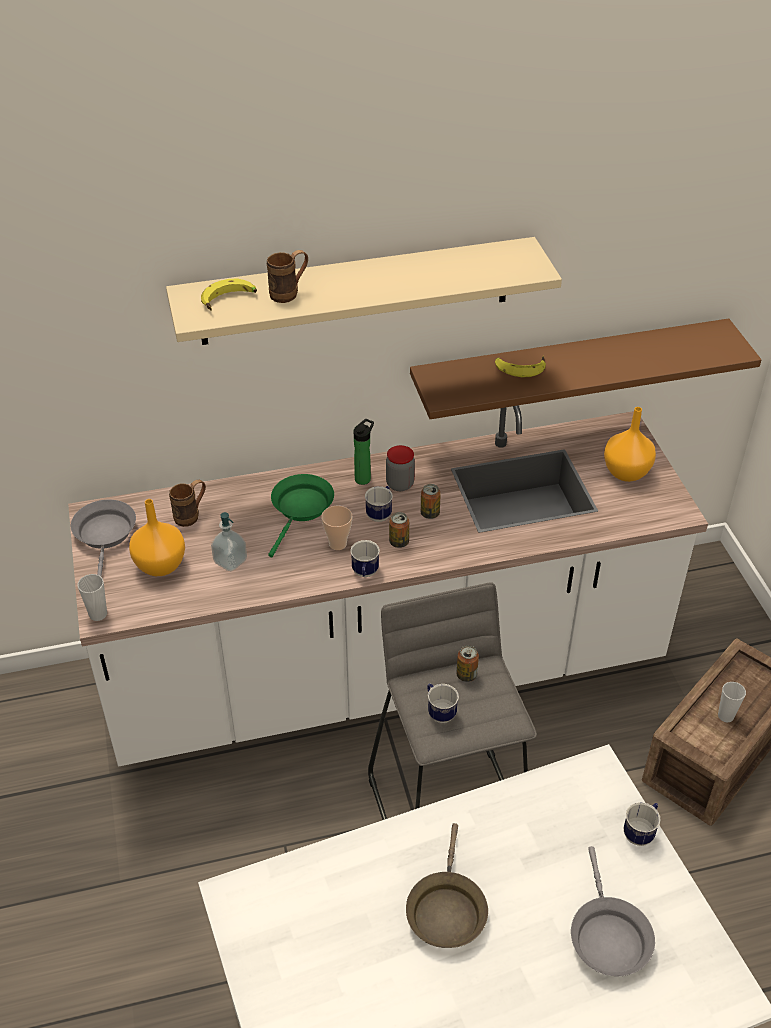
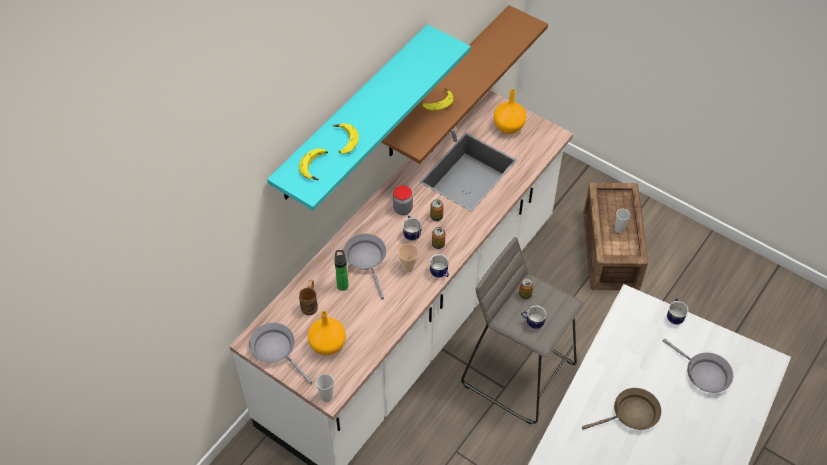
camera: 40 degrees left, 10 degrees up
beige shelf [166,237,562,345] -> turquoise shelf [267,24,471,211]
soap dispenser [211,512,247,571] -> none
brown mug [267,250,308,303] -> banana [332,123,359,154]
green frying pan [268,474,334,557] -> grey frying pan [343,234,386,299]
bottle [354,419,374,485] -> bottle moved to [334,250,349,291]
brown frying pan [406,823,488,948] -> brown frying pan turned 75 degrees counterclockwise [582,388,661,430]

